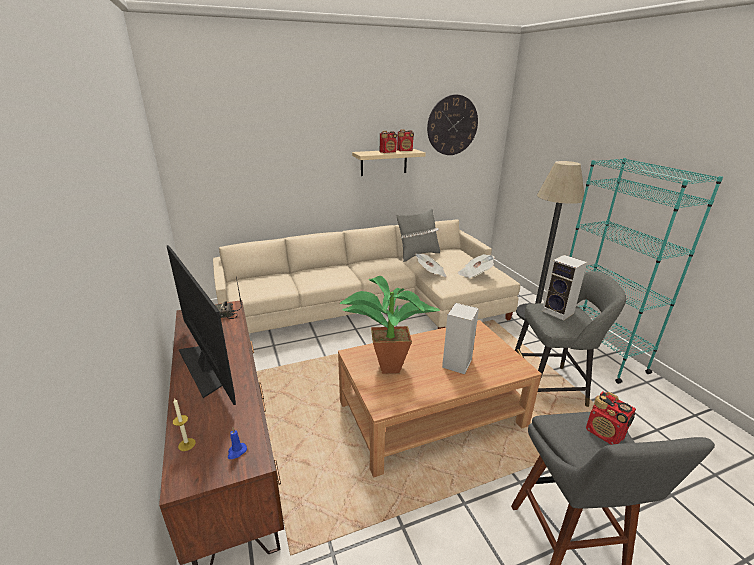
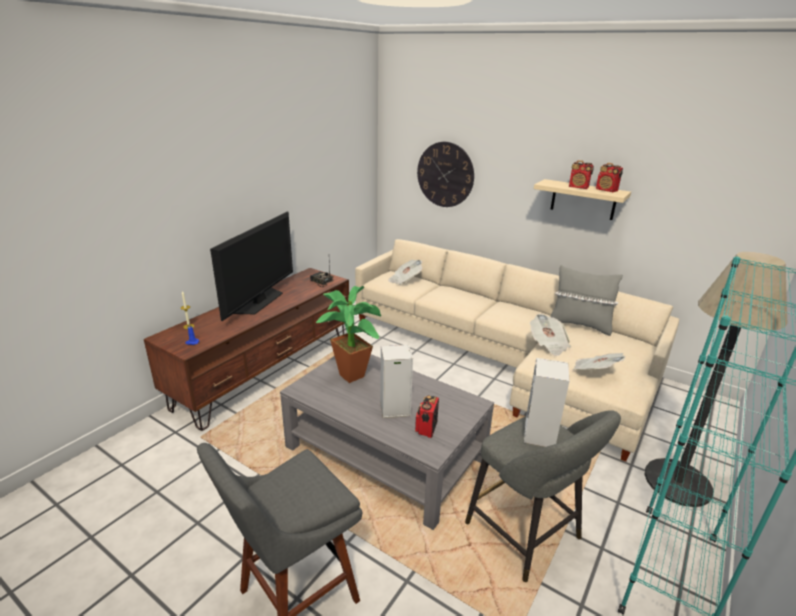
camera: 55 degrees right, 0 degrees up
brown coffee table [338,320,542,478] -> grey coffee table [280,354,494,530]
wall clock [427,95,478,155] -> wall clock moved to [417,142,474,207]
radio [586,391,636,445] -> radio moved to [415,395,439,438]
none -> newspaper [388,260,422,285]

